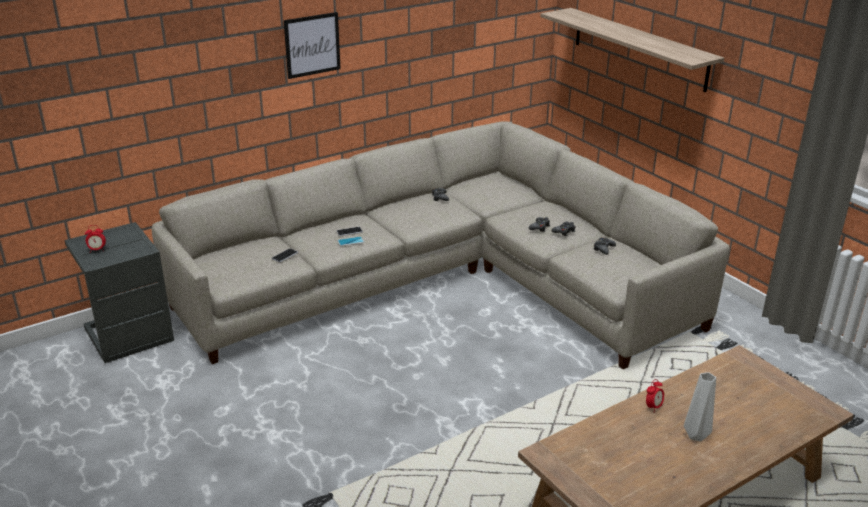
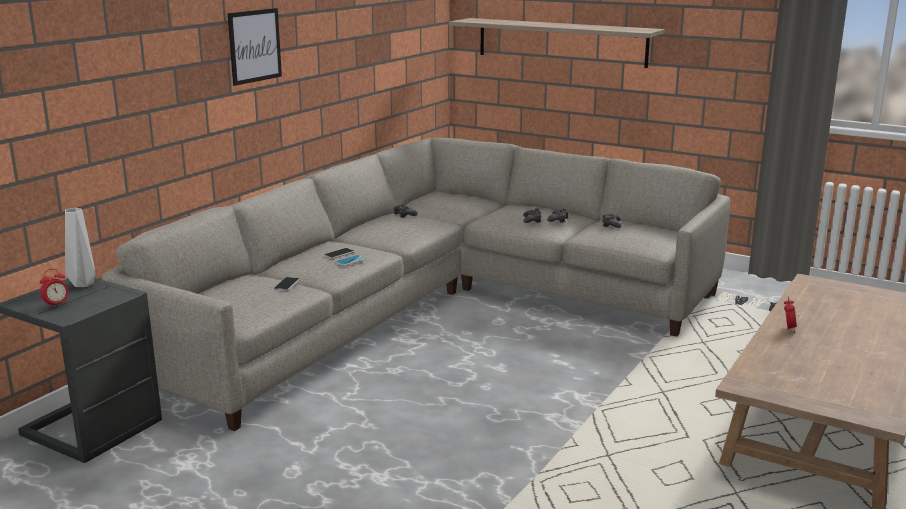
camera: 25 degrees left, 10 degrees down
grey vase [684,372,716,441] -> grey vase moved to [65,208,95,287]

